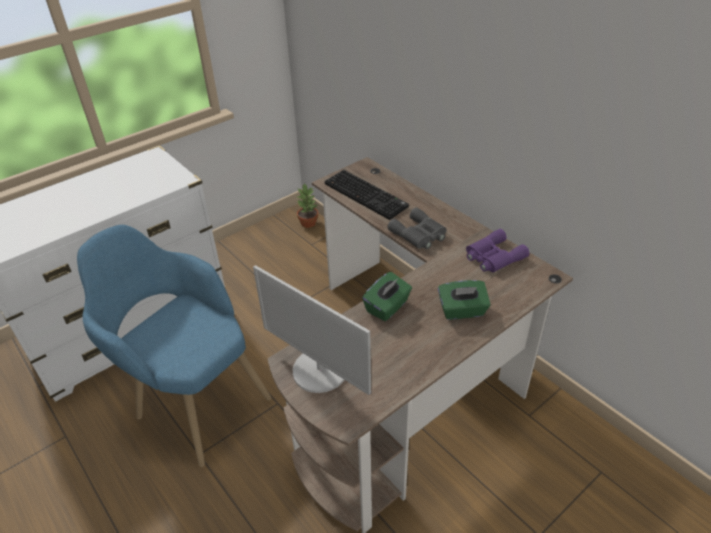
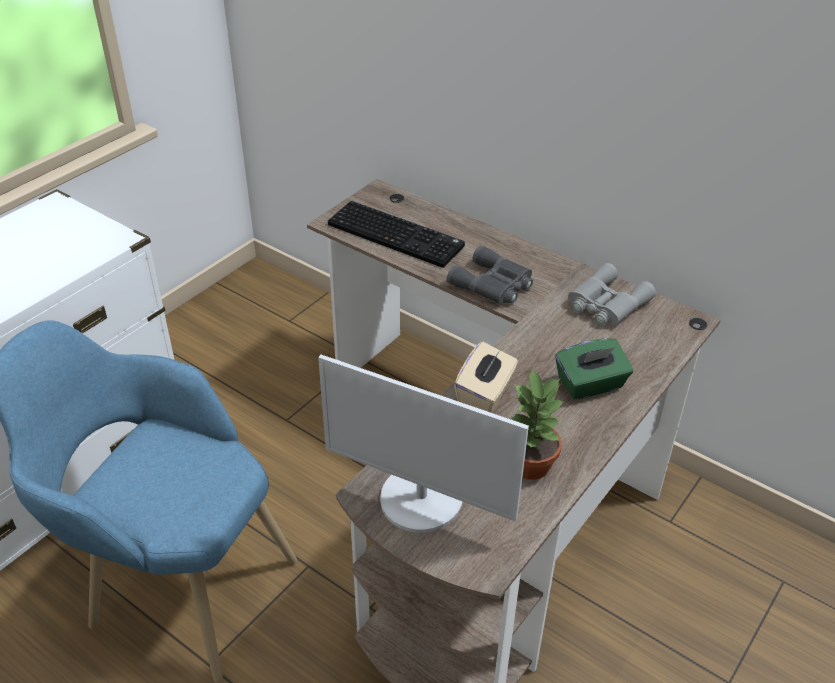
camera: 15 degrees left, 0 degrees up
potted plant [296,183,318,228] -> potted plant moved to [508,369,565,480]
green tissue box [362,272,412,321] -> beige tissue box [454,342,518,413]
purple binoculars [466,229,529,272] -> grey binoculars [568,263,656,326]

